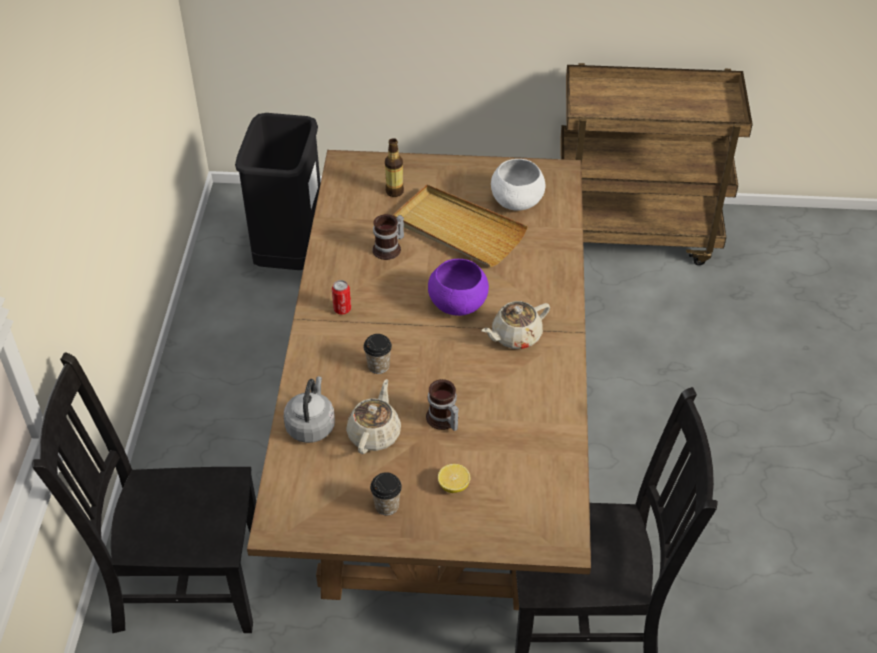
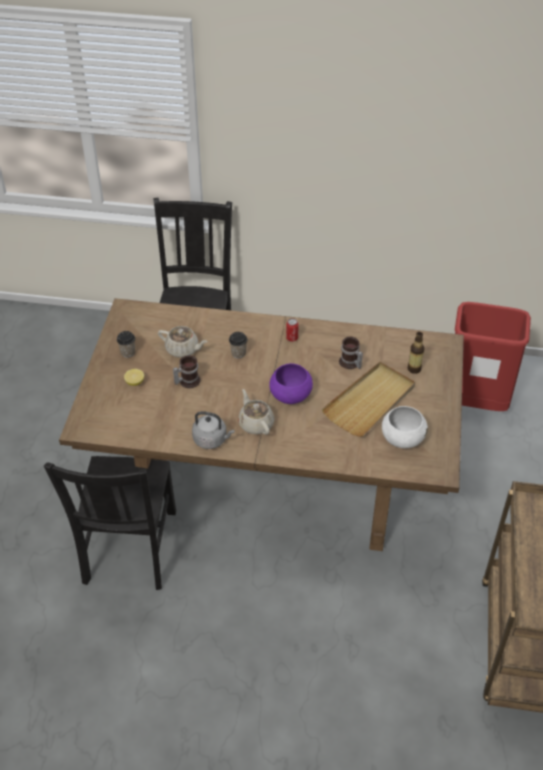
camera: 95 degrees right, 0 degrees up
black trash can [235,113,321,270] -> red trash can [455,302,531,411]
grey kettle [284,376,335,443] -> grey kettle moved to [192,411,234,449]

